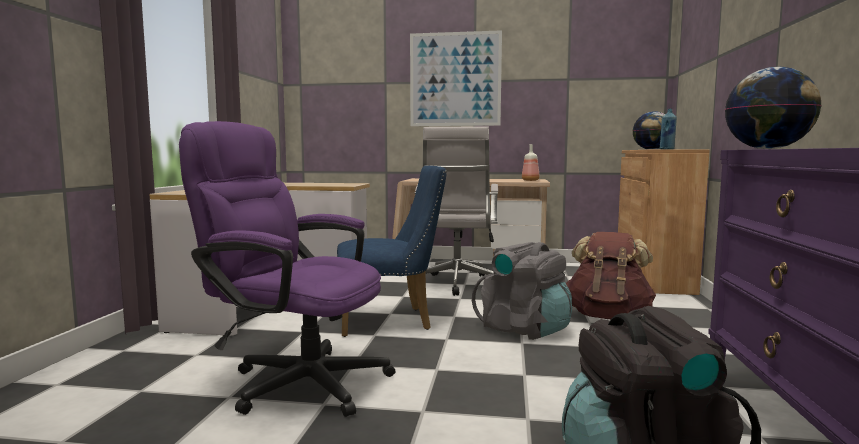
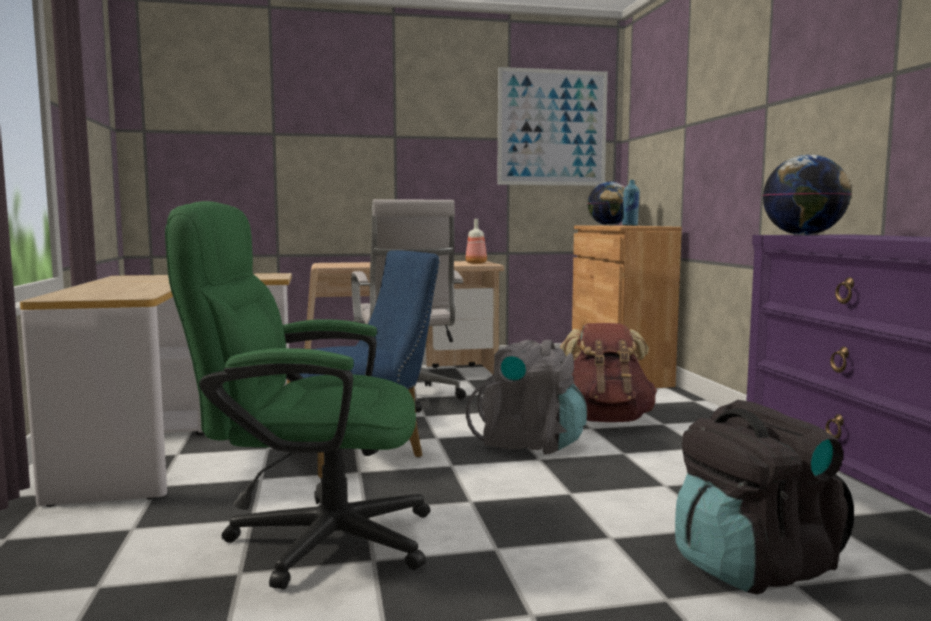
camera: 20 degrees left, 0 degrees up
purple office chair [179,121,395,417] -> green office chair [165,201,430,590]
picture [410,30,502,126] -> picture moved to [497,67,608,186]

